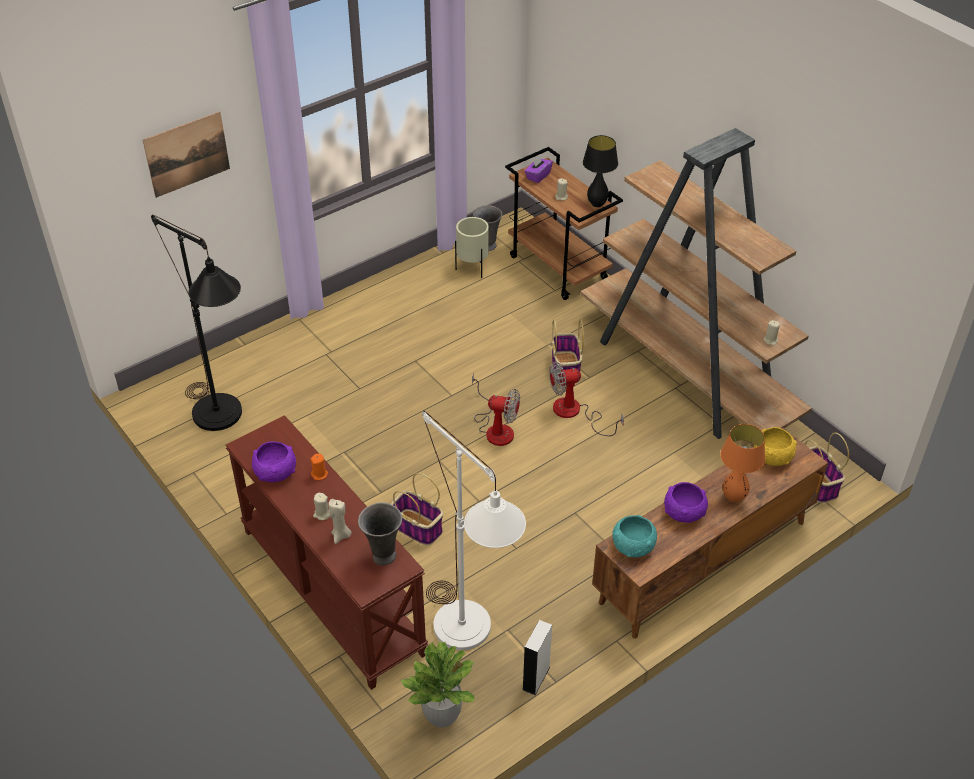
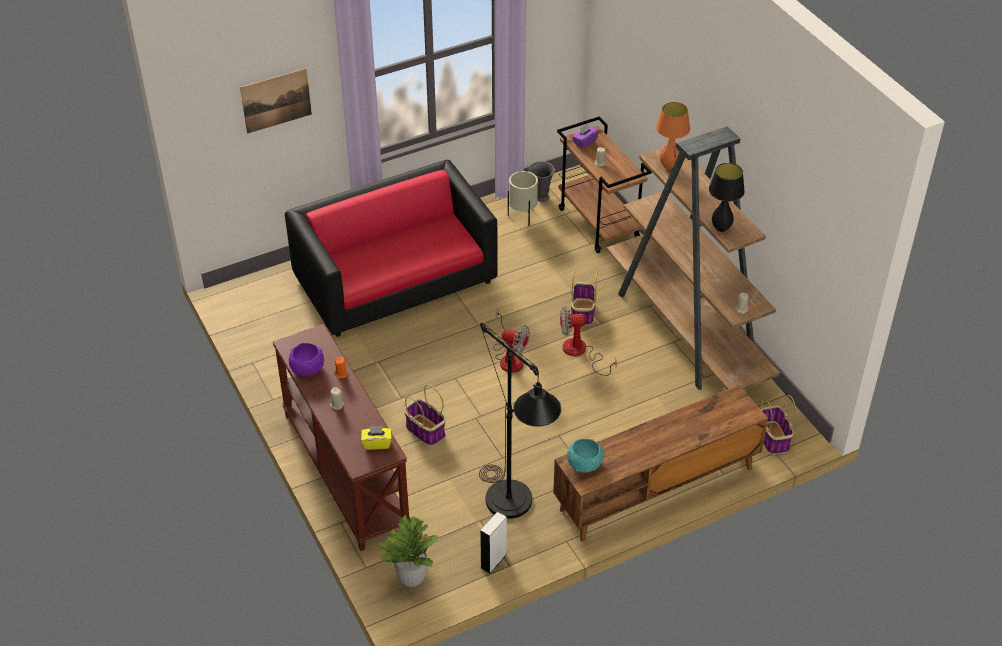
camera: 10 degrees right, 0 degrees up
black floor lamp [151,215,242,431] -> black floor lamp moved to [479,322,561,519]
beige candle [328,499,352,544] -> none
grey vase [358,502,402,566] -> yellow tissue box [361,426,392,450]
white floor lamp [422,411,526,650] -> none
black table lamp [583,135,618,207] -> black table lamp moved to [709,163,745,232]
purple bowl [664,482,708,523] -> none
orange table lamp [720,424,765,502] -> orange table lamp moved to [656,102,690,169]
yellow bowl [754,427,797,466] -> none
none -> sofa [285,160,498,337]

